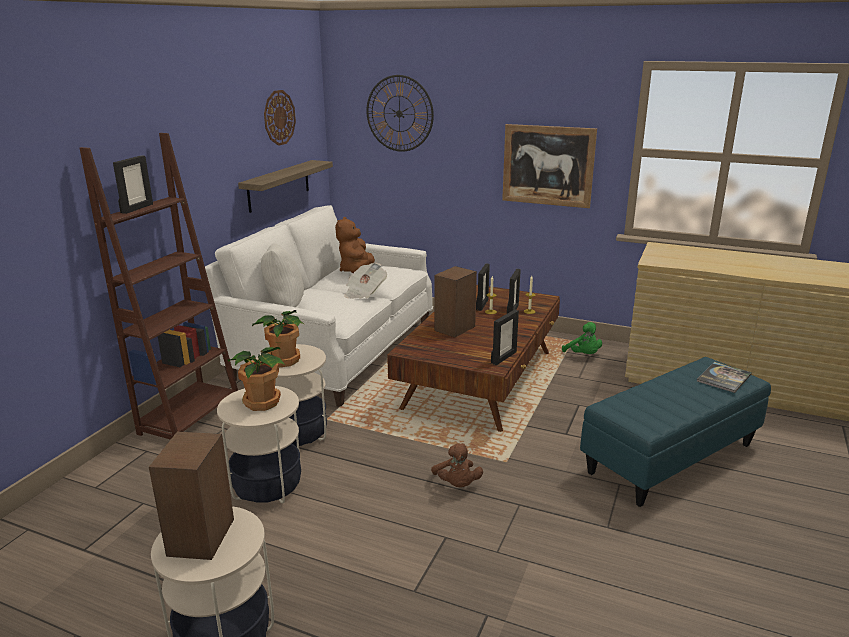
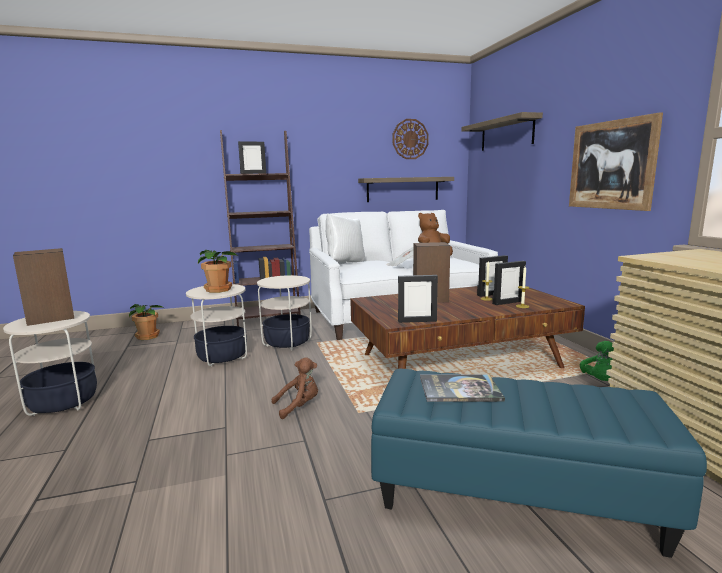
camera: 50 degrees right, 10 degrees down
potted plant [252,310,304,367] -> potted plant moved to [129,304,164,340]
wall clock [366,75,434,152] -> shelf [461,112,543,151]
brown plush toy [431,443,483,487] -> brown plush toy turned 150 degrees counterclockwise [272,357,318,419]
book [697,362,752,393] -> book moved to [420,374,505,402]

